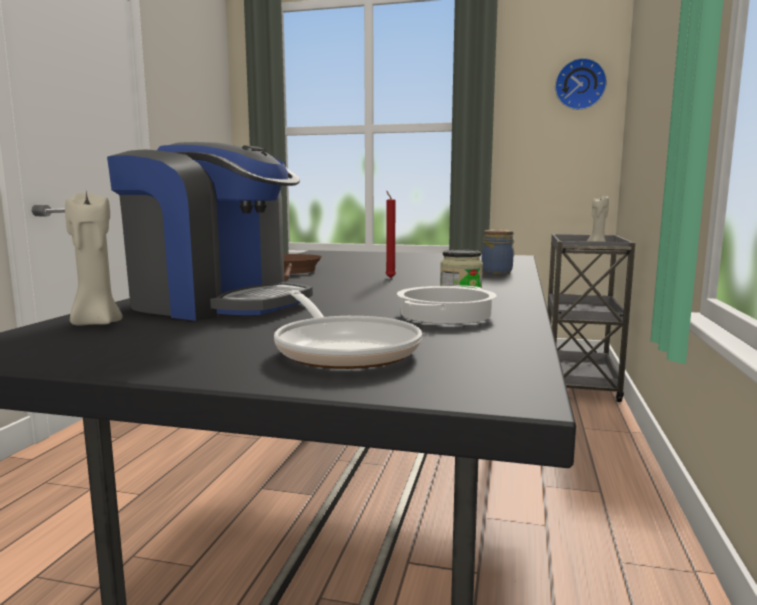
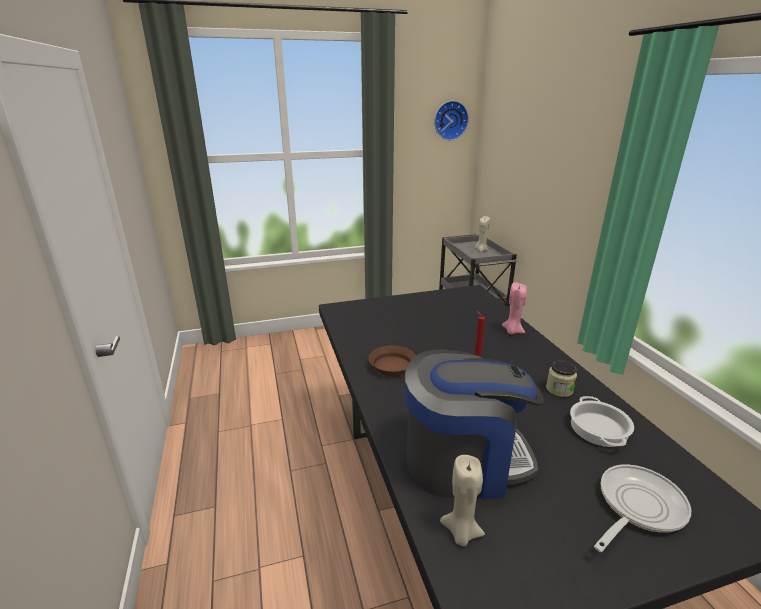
camera: 30 degrees left, 15 degrees up
frying pan [274,290,422,369] -> frying pan turned 75 degrees counterclockwise [594,464,691,552]
jar [481,229,514,274] -> pink candle [502,283,527,334]

